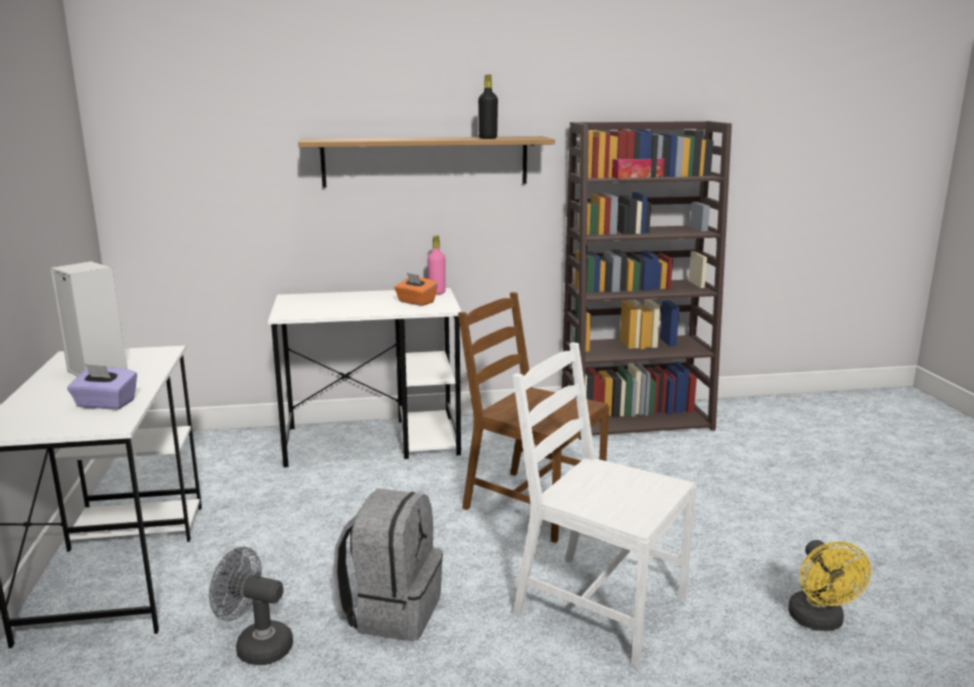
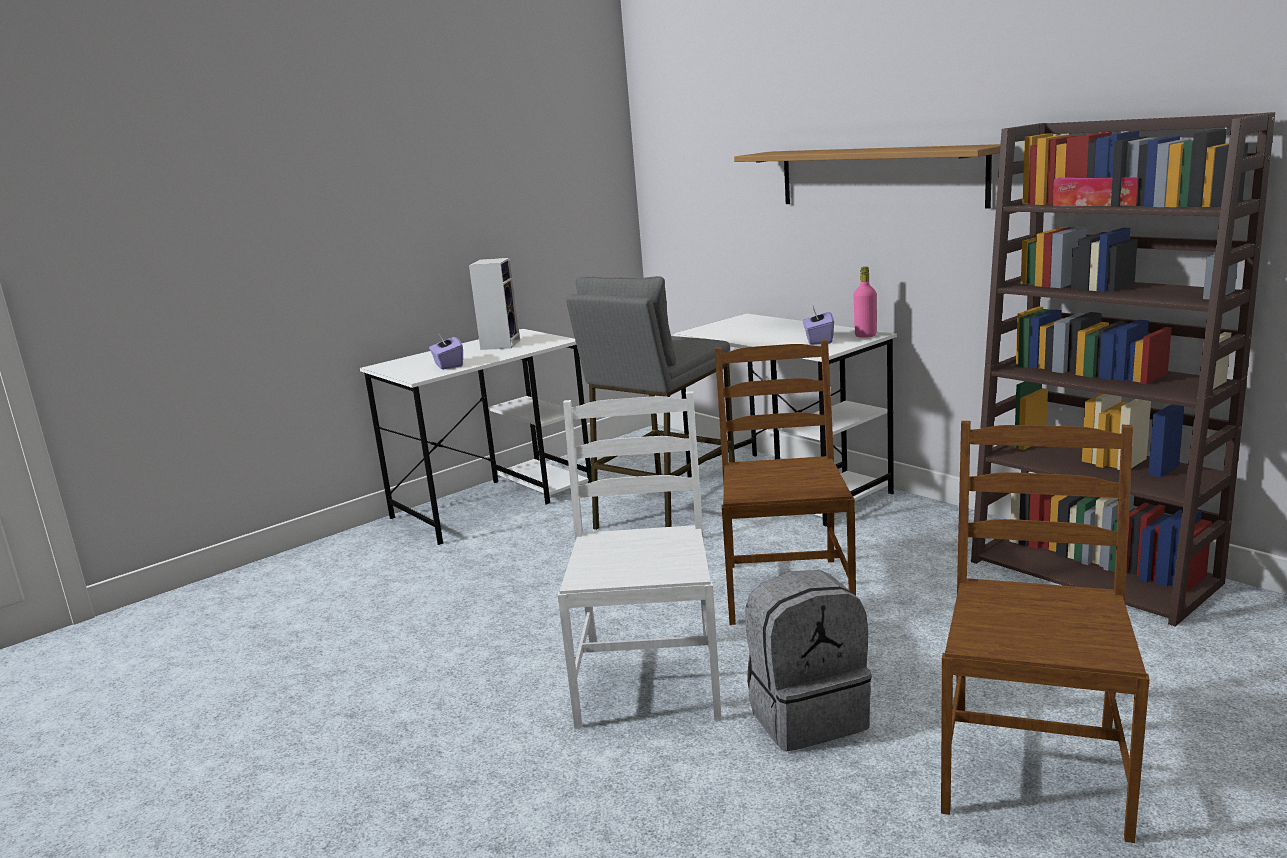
camera: 60 degrees right, 0 degrees up
grey fan [209,547,293,665] -> none
grey backpack [333,488,443,641] -> grey backpack moved to [745,570,872,751]
orange tissue box [394,273,438,306] -> purple tissue box [803,306,834,345]
black bottle [478,74,498,139] -> none
yellow fan [788,540,871,631] -> none
none -> grey stool [566,276,735,530]
none -> brown chair [941,421,1149,843]

